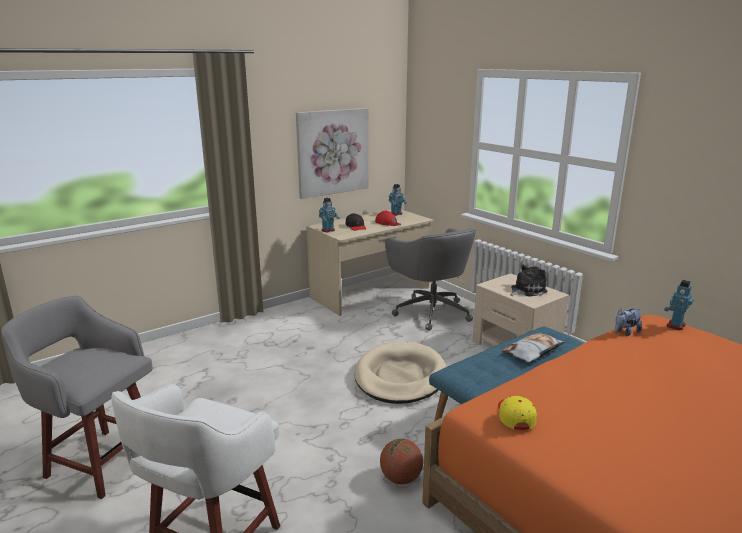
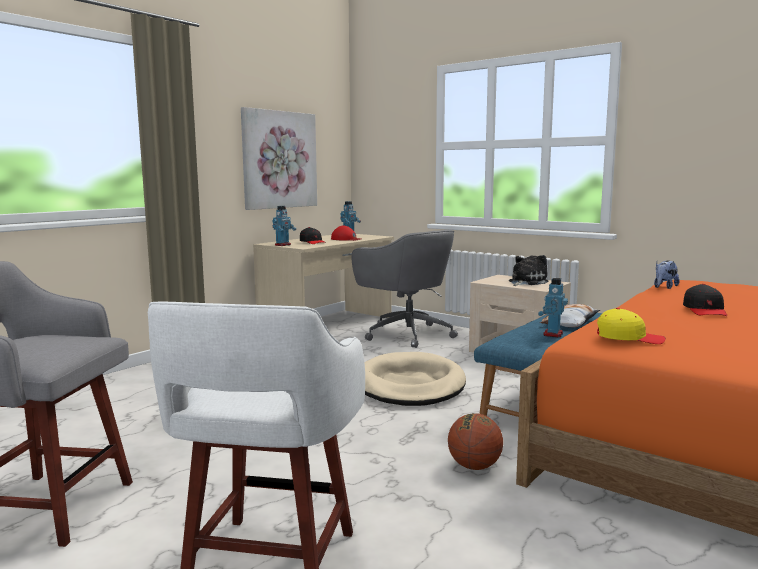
camera: 15 degrees left, 10 degrees down
yellow cap [498,396,537,430] -> yellow cap turned 120 degrees clockwise [597,308,666,344]
toy robot [664,280,694,330] -> toy robot moved to [538,278,568,338]
none -> black cap [683,284,727,316]

